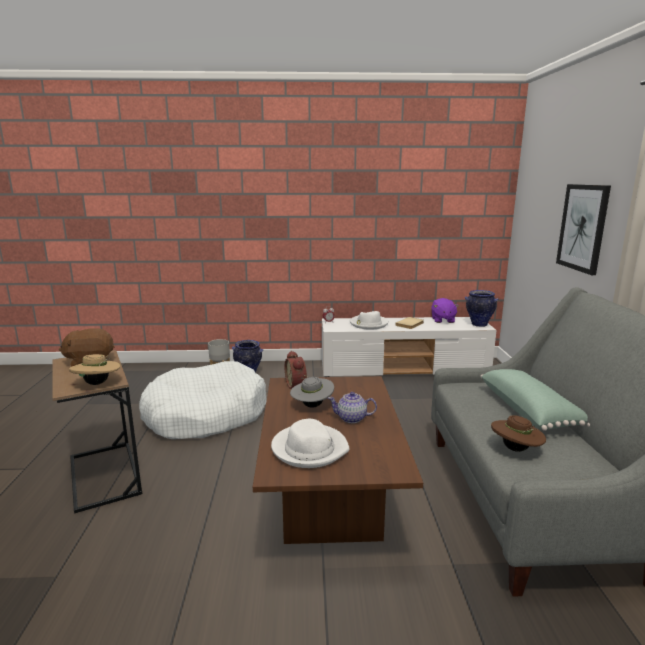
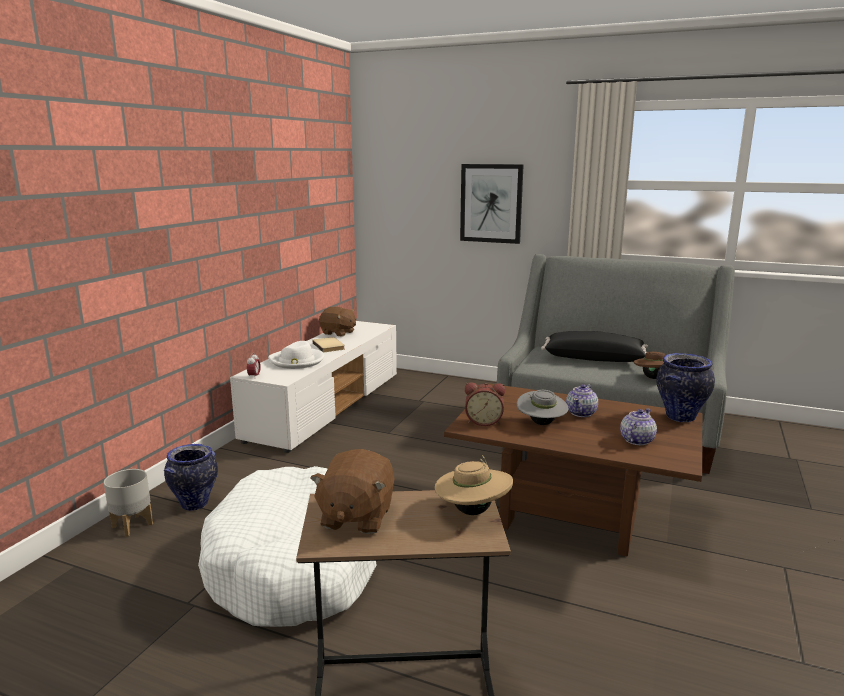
camera: 65 degrees left, 0 degrees up
white hat [271,419,350,468] -> teapot [620,408,657,445]
purple plush toy [431,298,459,323] -> brown plush toy [319,307,356,337]
vase [465,290,498,327] -> vase moved to [656,353,715,422]
green pillow [480,369,590,431] -> black pillow [541,331,648,362]

